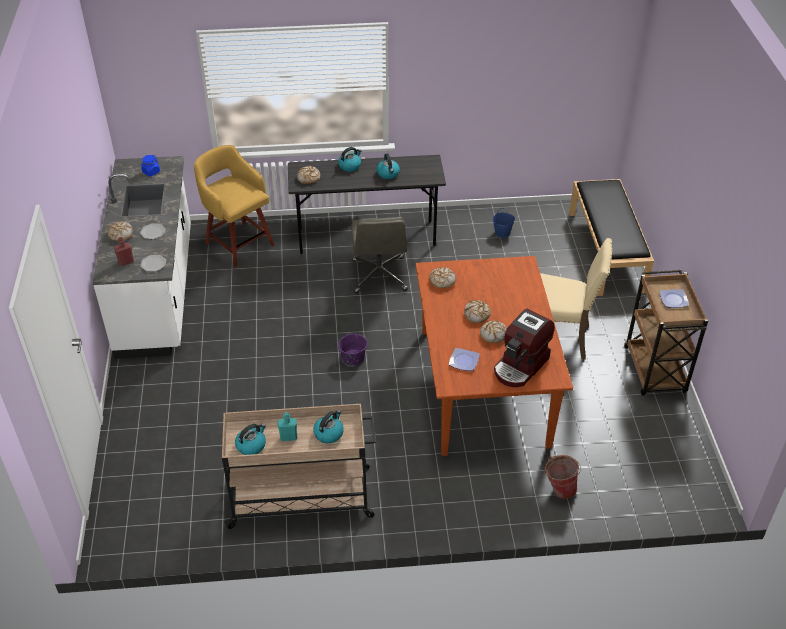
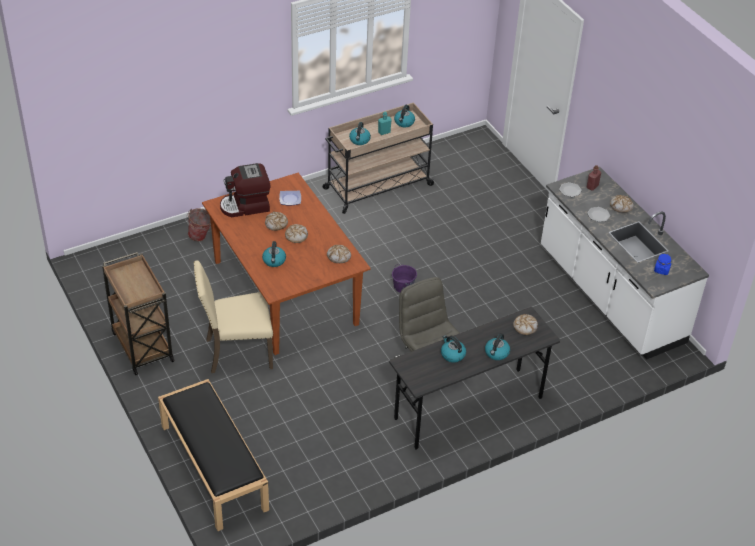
camera: 155 degrees right, 0 degrees up
yellow stool [194,145,275,268] -> none
blue bucket [493,208,515,238] -> none
coffee machine [494,308,555,387] -> coffee machine turned 120 degrees counterclockwise [220,163,271,217]
plate [660,289,689,308] -> none
none -> kettle [262,241,286,267]

